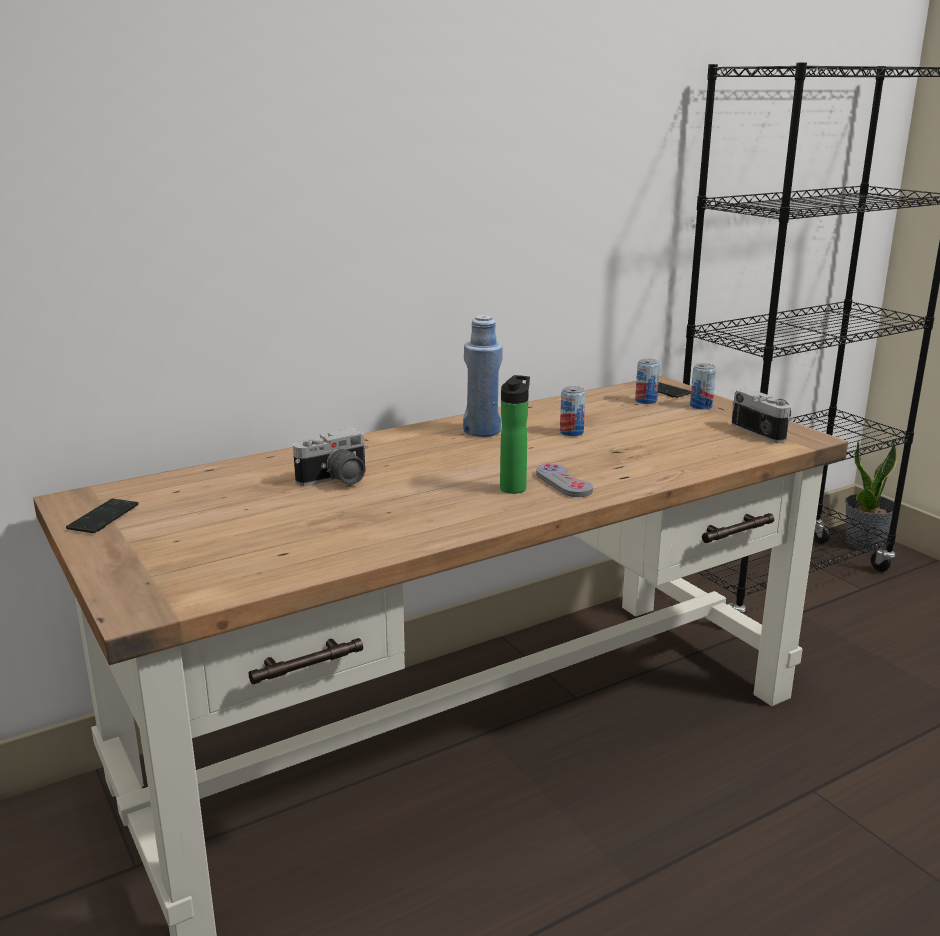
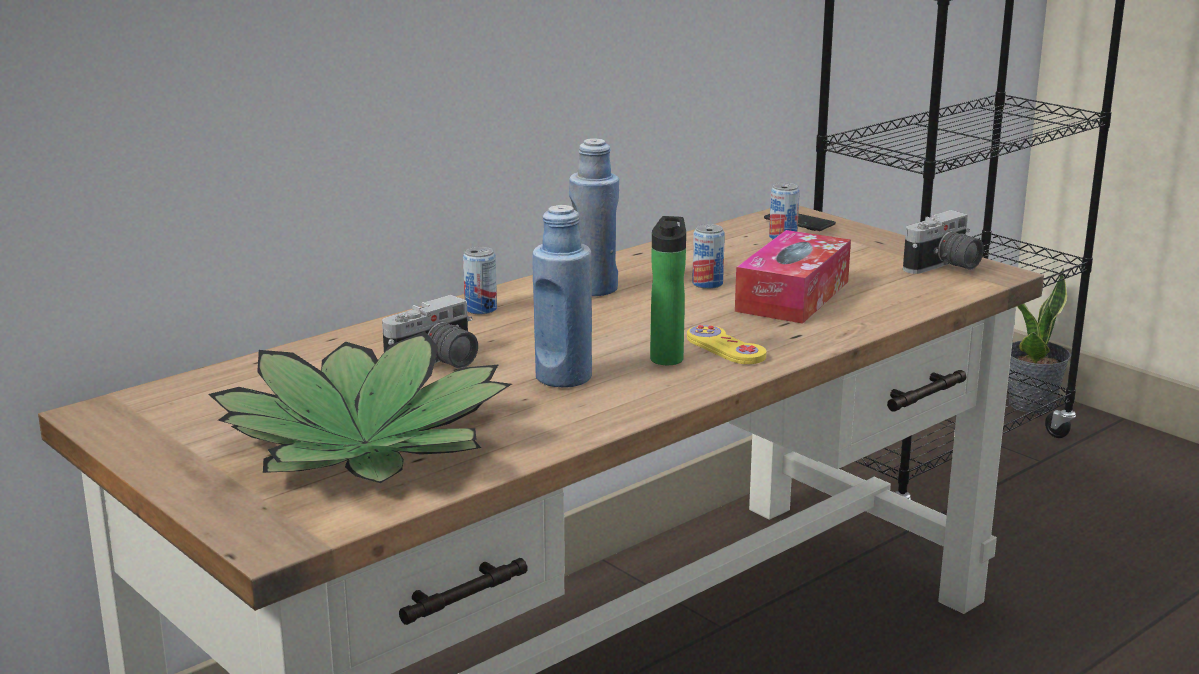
camera: 10 degrees left, 0 degrees up
phone [66,499,138,533] -> none
grey game controller [536,464,593,497] -> yellow game controller [687,325,766,364]
can [690,363,716,410] -> can moved to [463,247,497,314]
camera [731,388,792,443] -> camera turned 90 degrees clockwise [903,210,984,274]
none -> potted plant [208,331,512,483]
none -> blue bottle [532,205,592,387]
none -> tissue box [735,230,851,324]

